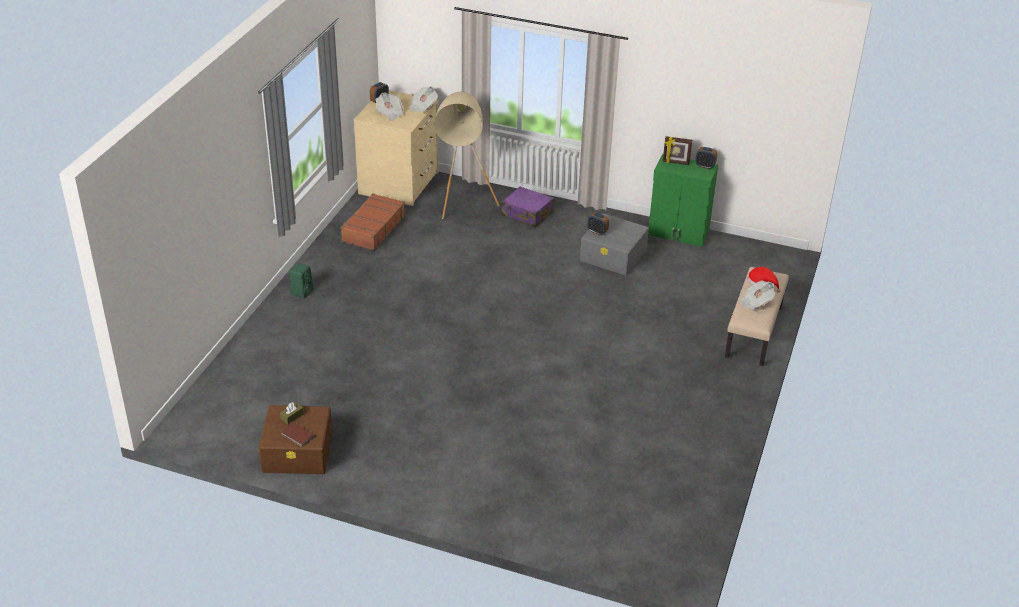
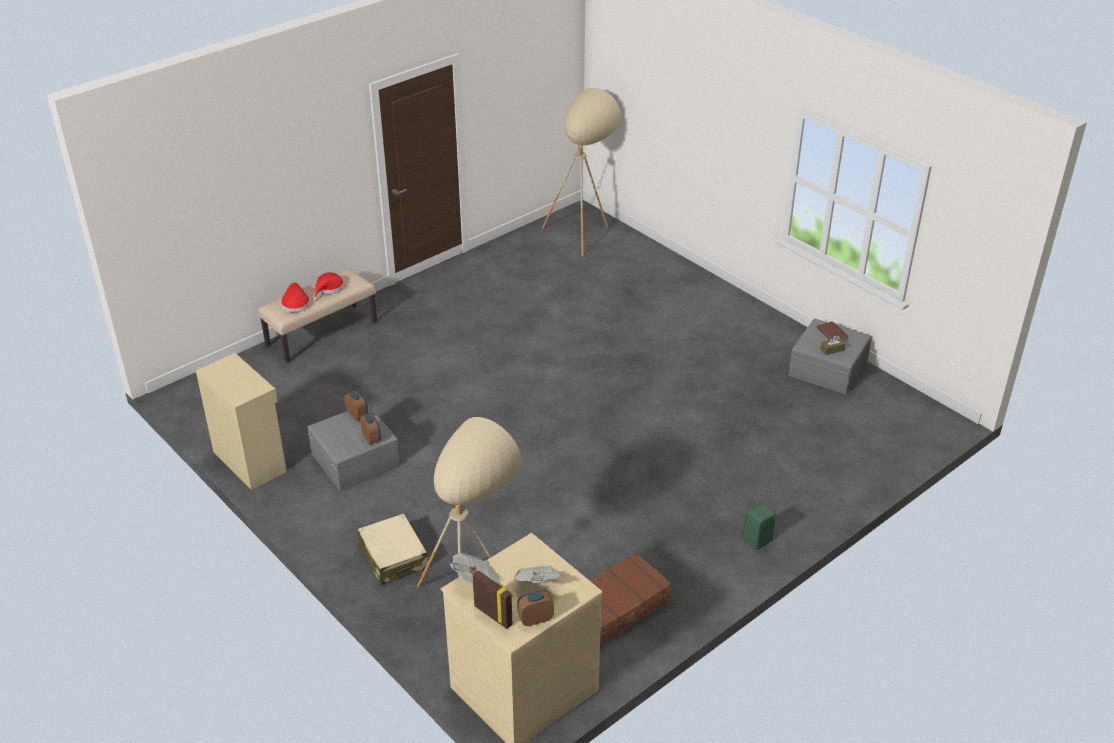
camera: 150 degrees left, 0 degrees up
brown storage box [259,405,332,474] -> grey storage box [789,318,872,394]
purple suitcase [502,187,554,227] -> beige suitcase [357,513,427,585]
green cabinet [648,154,718,247] -> beige cabinet [196,353,287,490]
picture frame [663,136,692,165] -> picture frame moved to [472,570,513,629]
alarm clock [695,147,717,169] -> alarm clock moved to [344,390,368,421]
newspaper [739,280,775,310] -> red hat [313,272,344,301]
none -> beige floor lamp [542,88,621,256]

